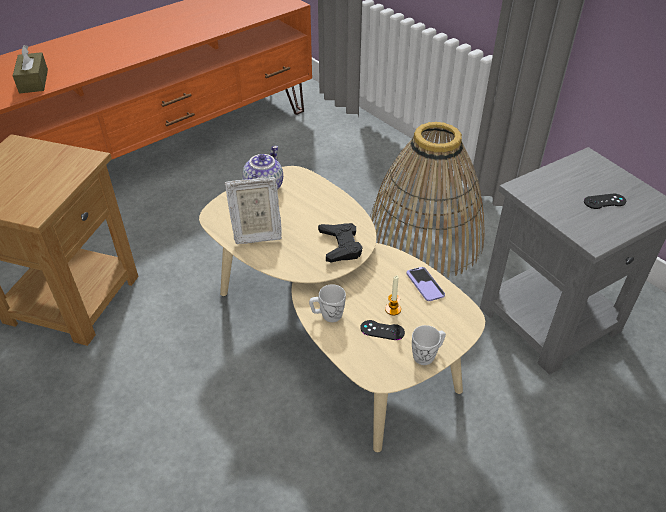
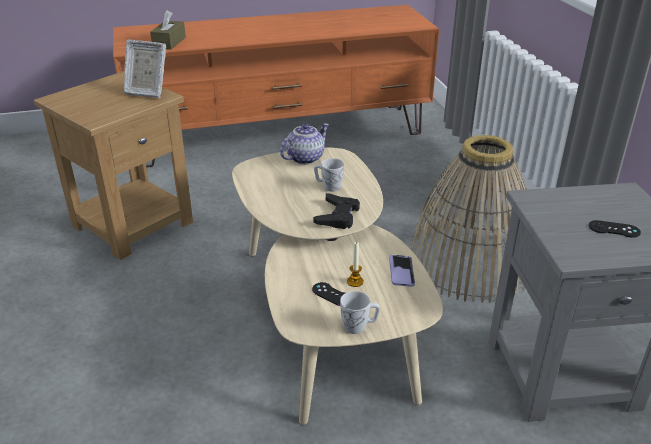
camera: 25 degrees right, 10 degrees down
picture frame [225,177,282,244] -> picture frame moved to [124,39,166,98]
white mug [309,284,346,322] -> white mug moved to [314,158,344,192]

